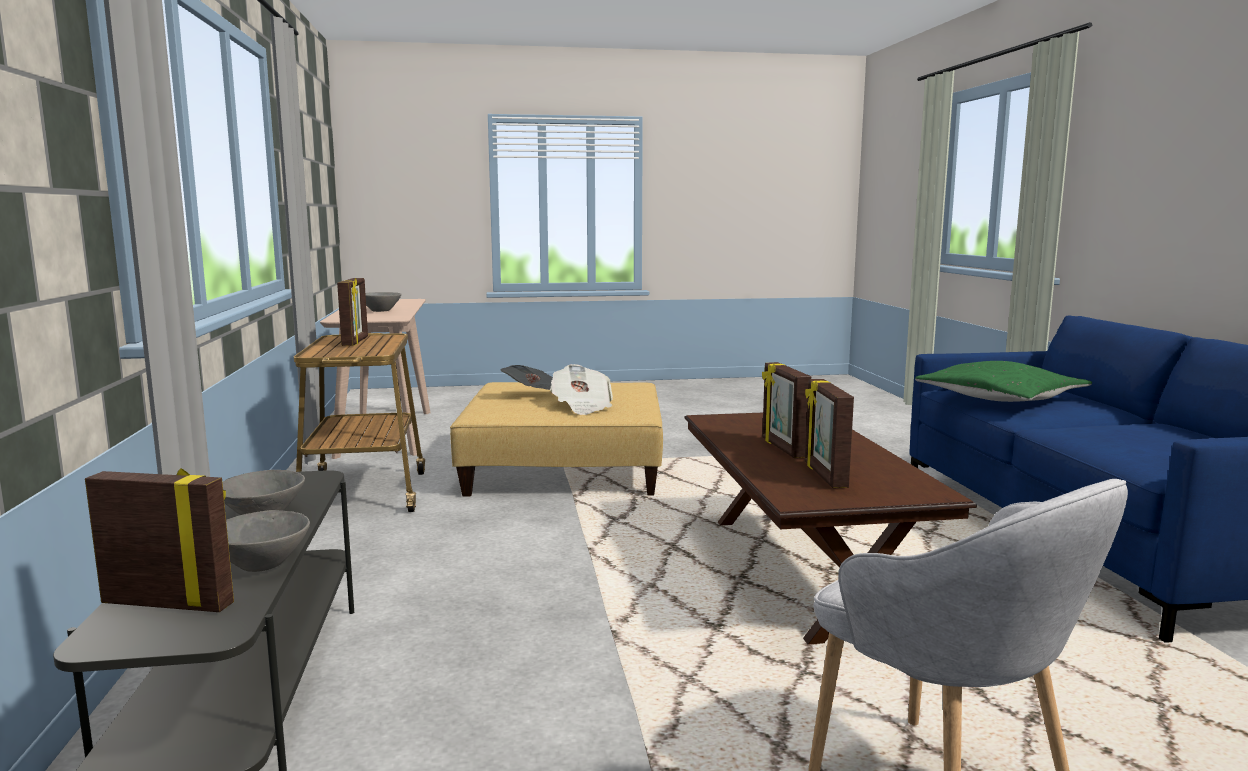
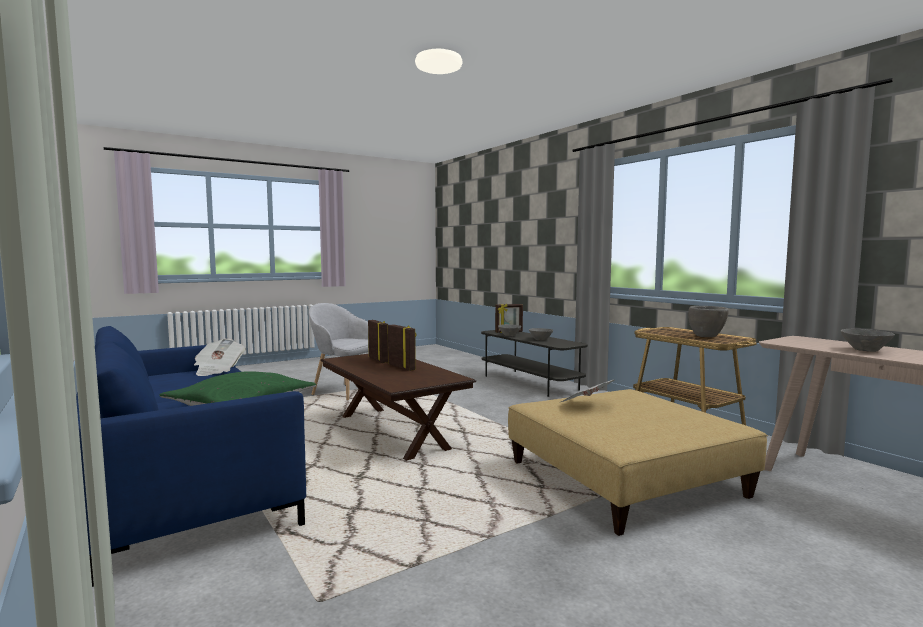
camera: 155 degrees right, 5 degrees down
picture frame [337,278,368,346] -> grey bowl [688,306,729,337]
newspaper [500,365,553,390] -> newspaper moved to [194,339,245,376]

